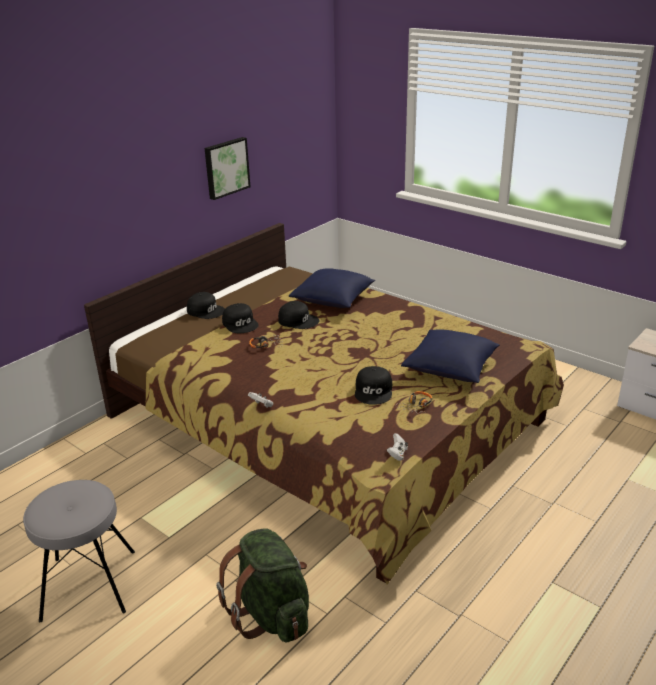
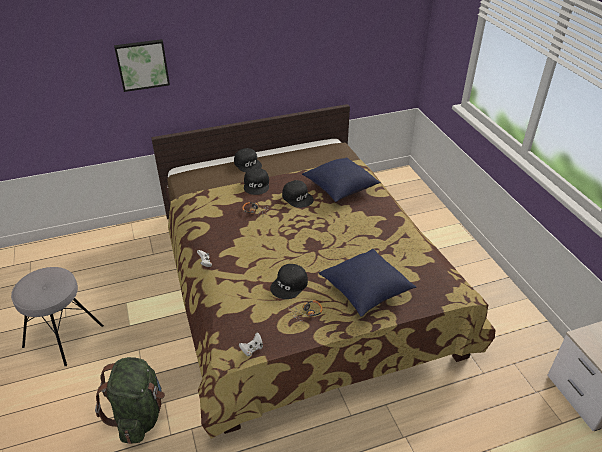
camera: 30 degrees right, 10 degrees up
picture [204,137,251,200] -> picture moved to [114,39,170,92]

